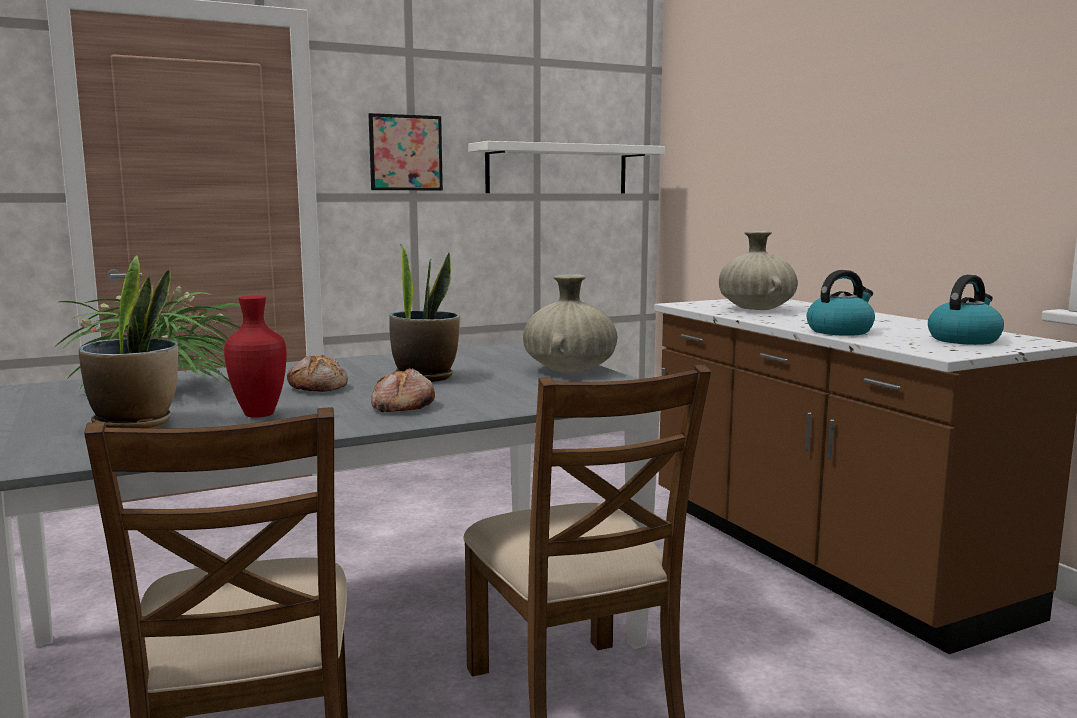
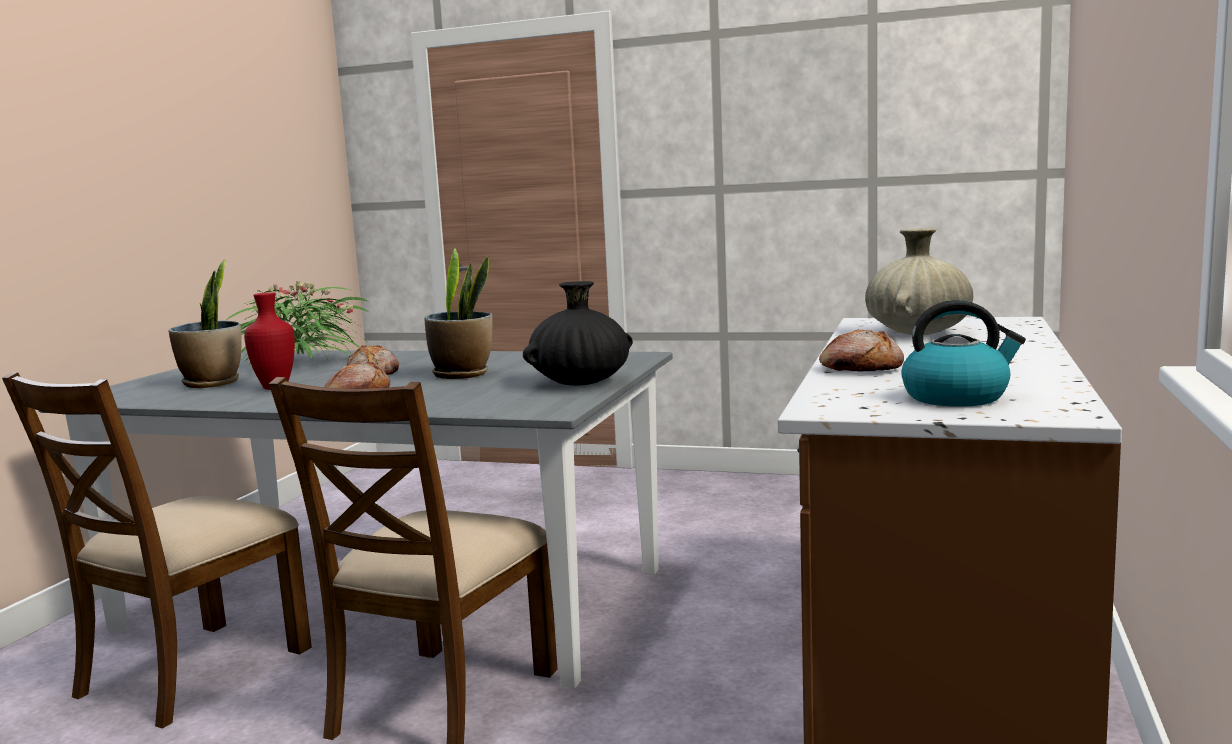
camera: 45 degrees right, 0 degrees up
picture [368,113,443,190] -> none
white shelf [468,141,665,193] -> none
beige vase [523,274,617,373] -> black vase [523,281,633,386]
kettle [807,270,875,336] -> bread [819,330,904,372]

